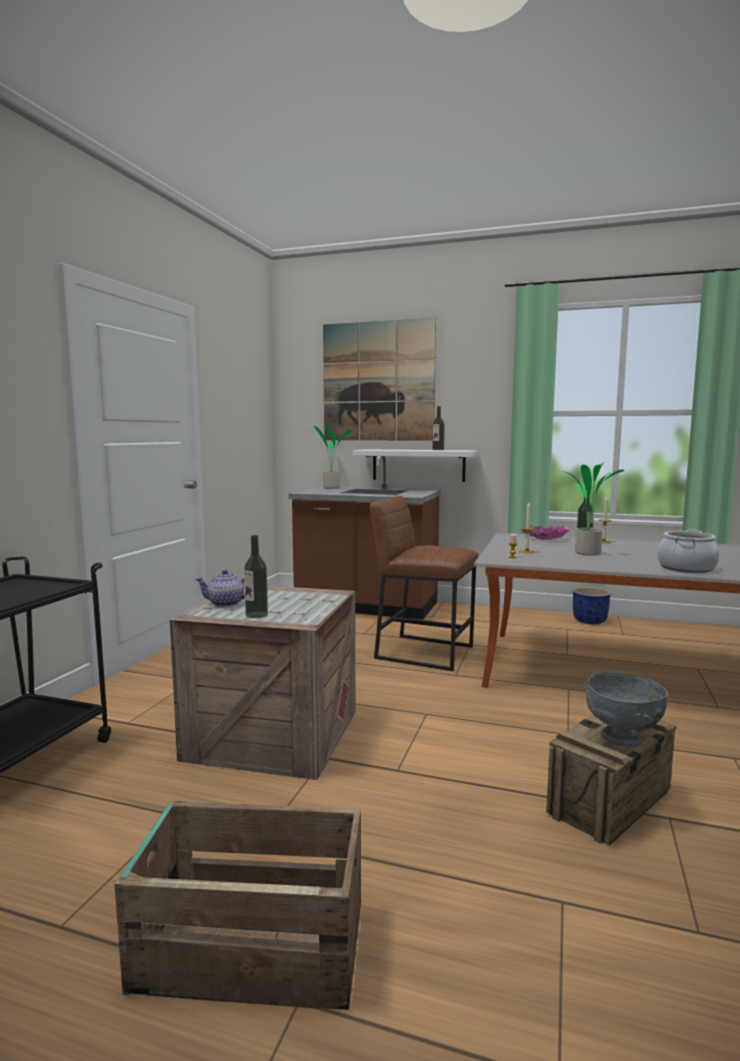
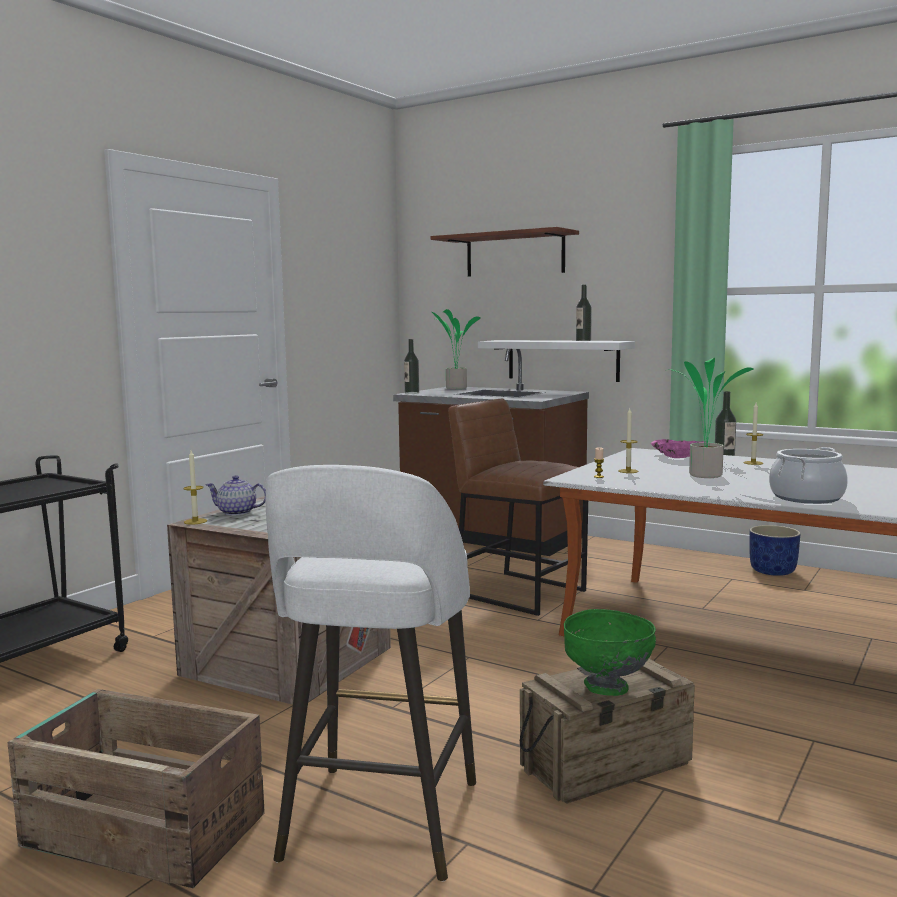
camera: 15 degrees right, 0 degrees up
bottle [244,535,268,618] -> bottle moved to [404,339,419,394]
picture [323,318,436,441] -> shelf [430,227,579,277]
grey bowl [586,672,668,747] -> green bowl [564,609,656,696]
none -> candle [184,450,207,525]
none -> white stool [266,465,476,881]

